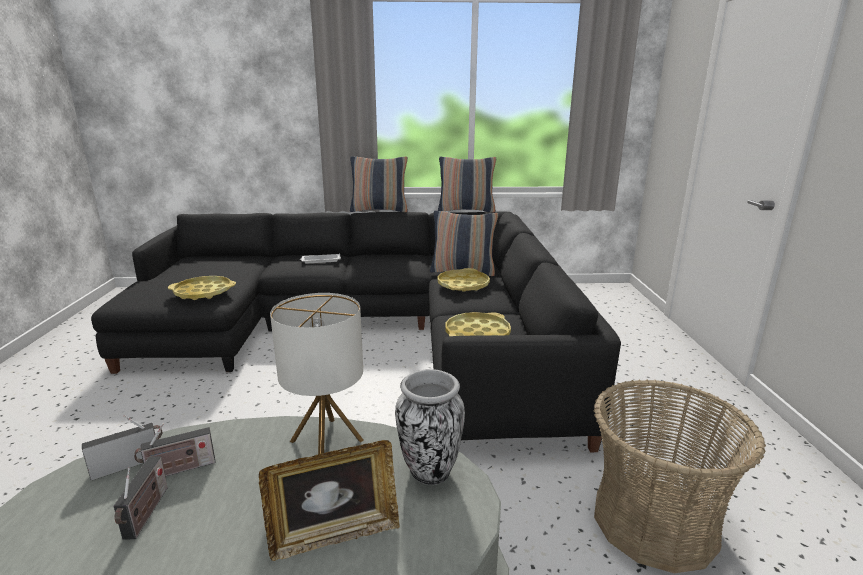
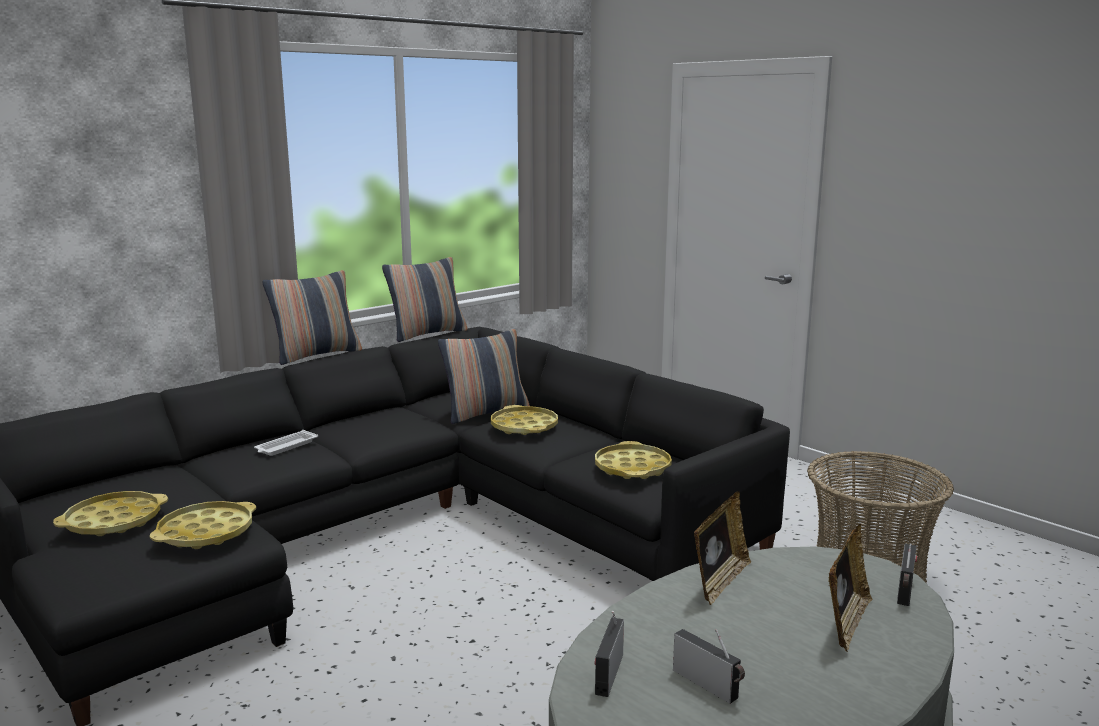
camera: 40 degrees left, 5 degrees down
radio [134,423,215,477] -> radio moved to [897,543,917,606]
table lamp [270,293,364,454] -> picture frame [694,491,751,605]
vase [395,369,465,485] -> none
none -> yellow tray [53,491,168,536]

